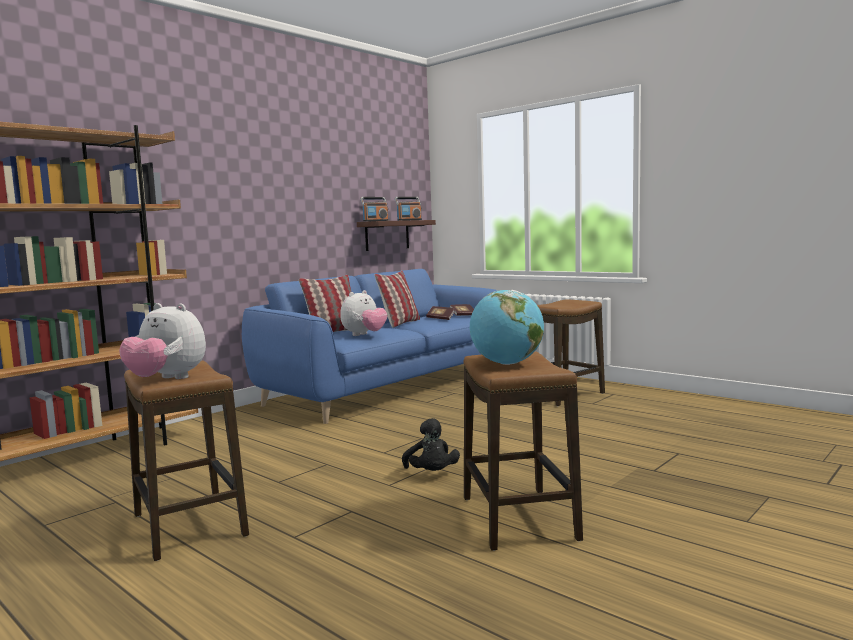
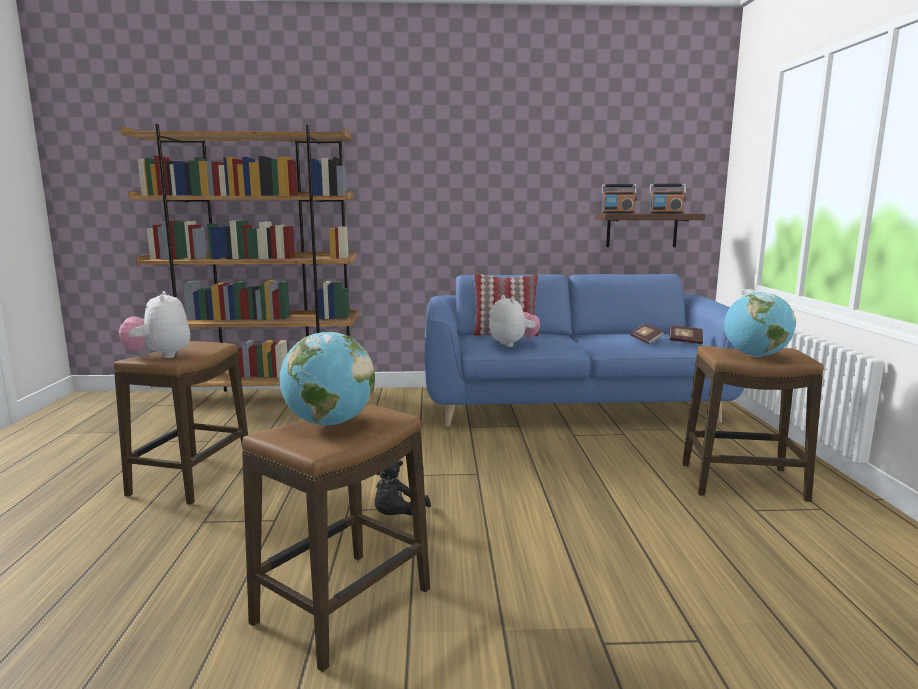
camera: 45 degrees right, 5 degrees up
plush toy [340,290,387,336] -> plush toy turned 105 degrees counterclockwise [490,295,540,347]
pillow [374,271,420,328] -> none
none -> globe [724,292,796,357]

